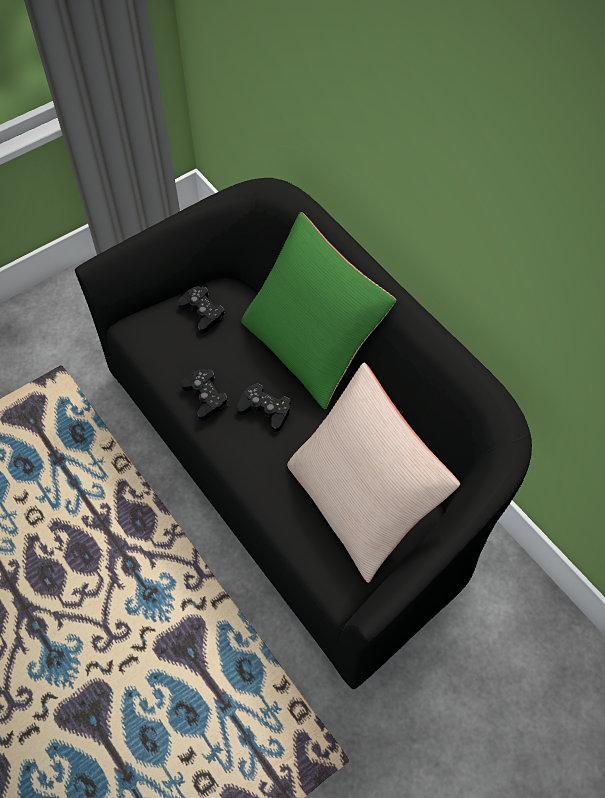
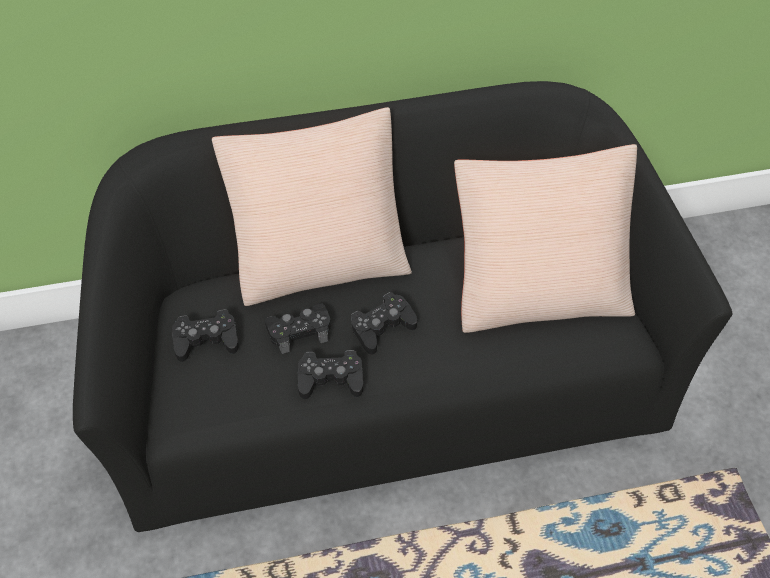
camera: 65 degrees left, 5 degrees down
green pillow [241,212,396,410] -> beige pillow [212,107,412,306]
none -> black game controller [265,303,331,354]

